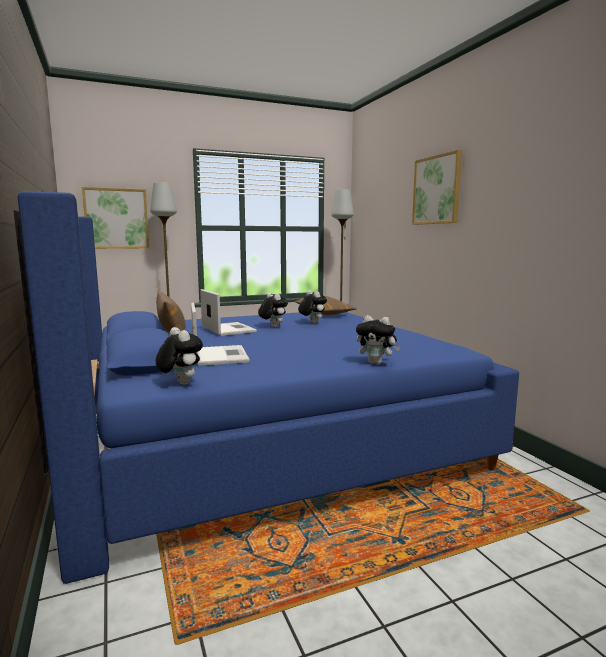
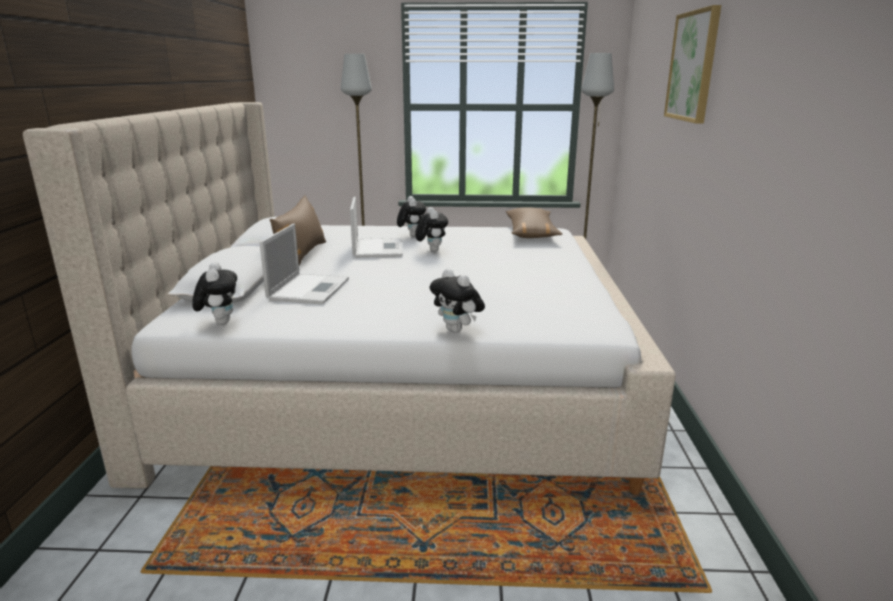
camera: 25 degrees right, 10 degrees up
blue bed [13,191,519,584] -> beige bed [23,102,676,495]
picture [82,187,149,249] -> none
plush toy [298,290,327,324] -> plush toy moved to [397,196,426,237]

